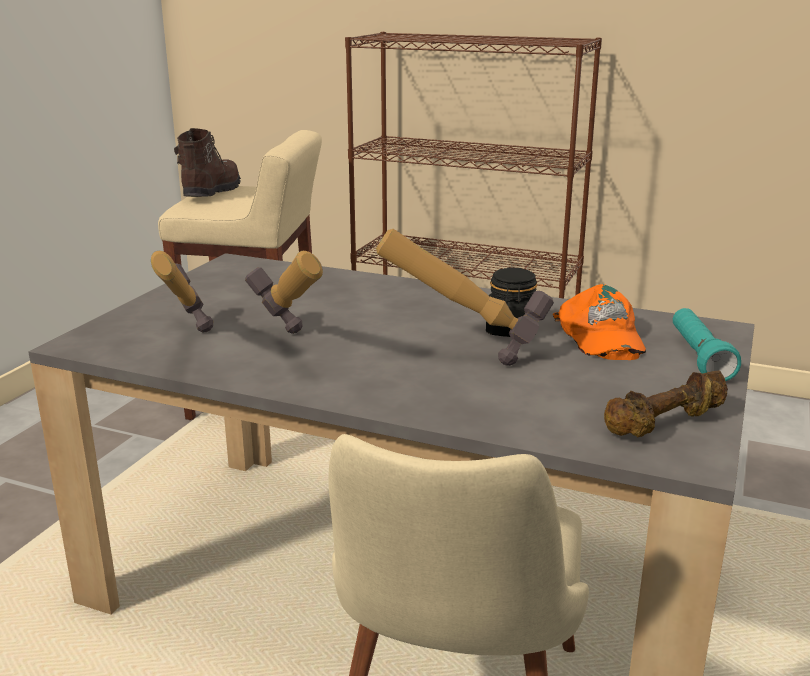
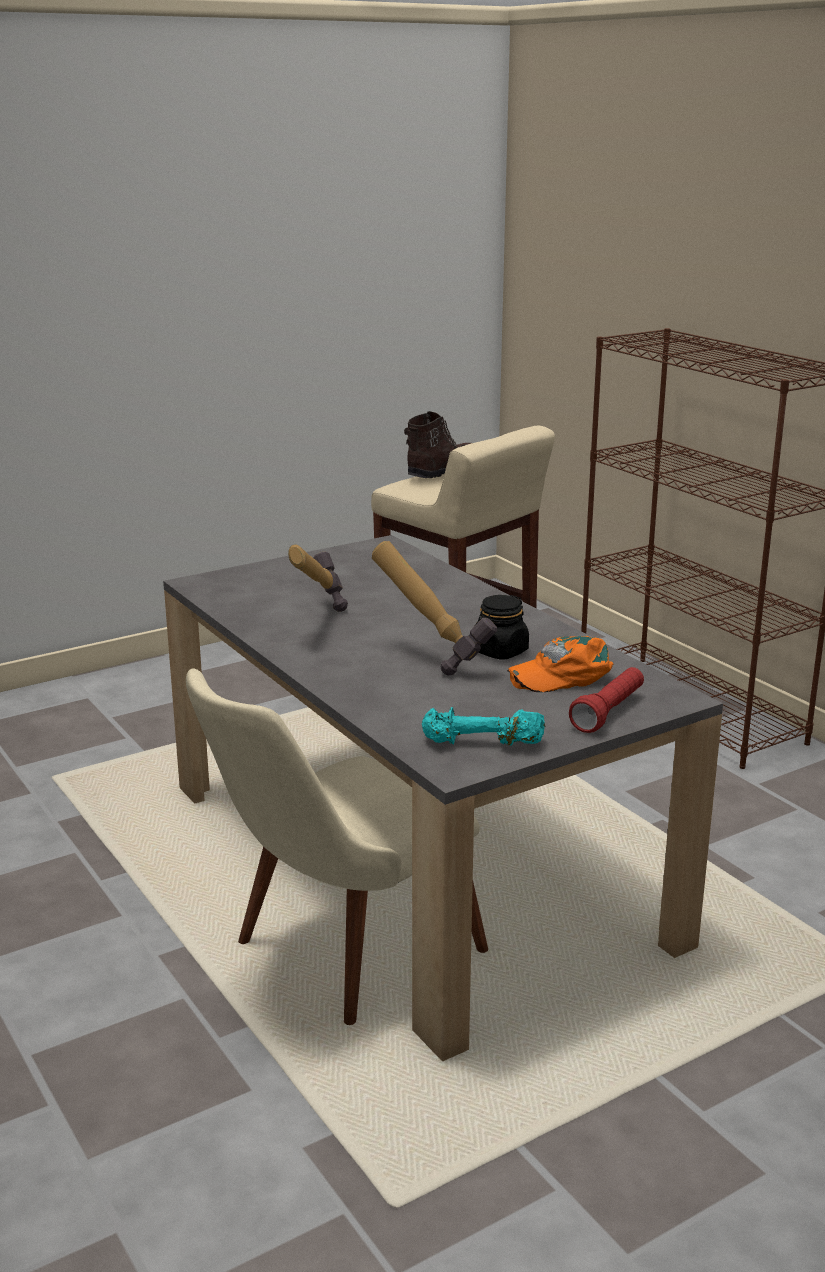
camera: 35 degrees right, 0 degrees up
hammer [151,251,213,332] -> none
orange cap [553,284,646,360] -> orange cap turned 45 degrees clockwise [507,636,613,692]
brown dumbbell [604,370,728,437] -> turquoise dumbbell [422,707,545,746]
turquoise flashlight [673,308,741,381] -> red flashlight [569,667,644,733]

